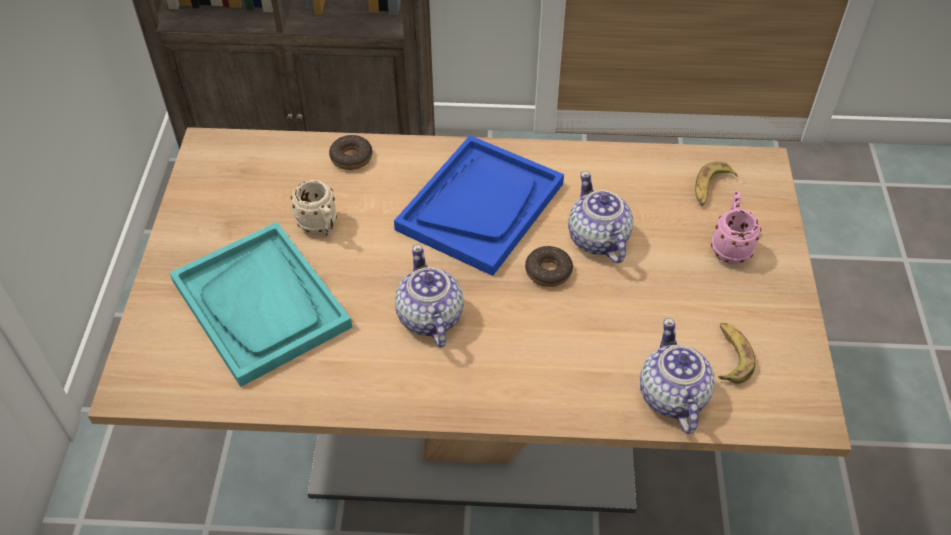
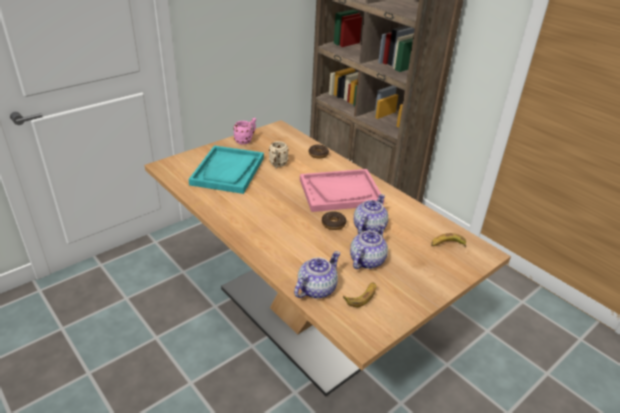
camera: 45 degrees right, 15 degrees down
blue tray [394,135,564,276] -> pink tray [300,169,384,212]
teapot [395,244,463,348] -> teapot moved to [350,224,388,269]
pink mug [711,191,761,265] -> pink mug moved to [233,118,256,145]

